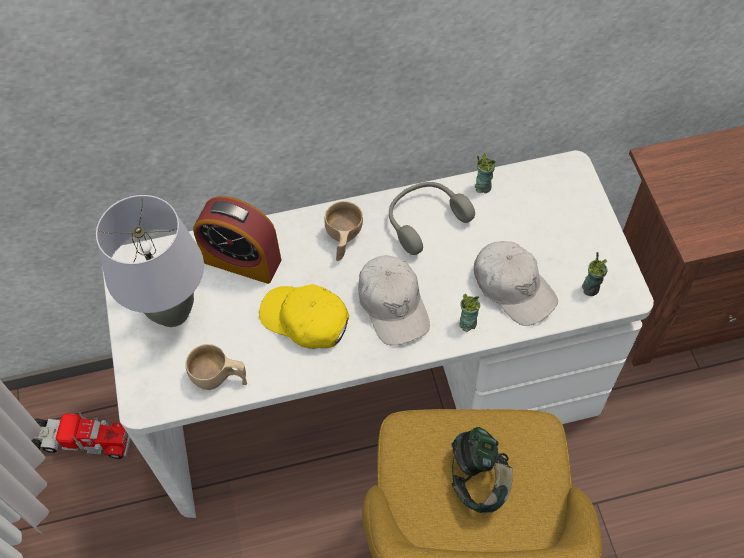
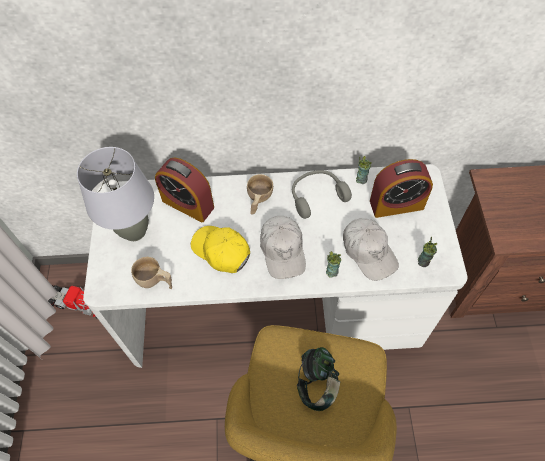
camera: 10 degrees right, 0 degrees up
none -> alarm clock [370,159,433,218]

